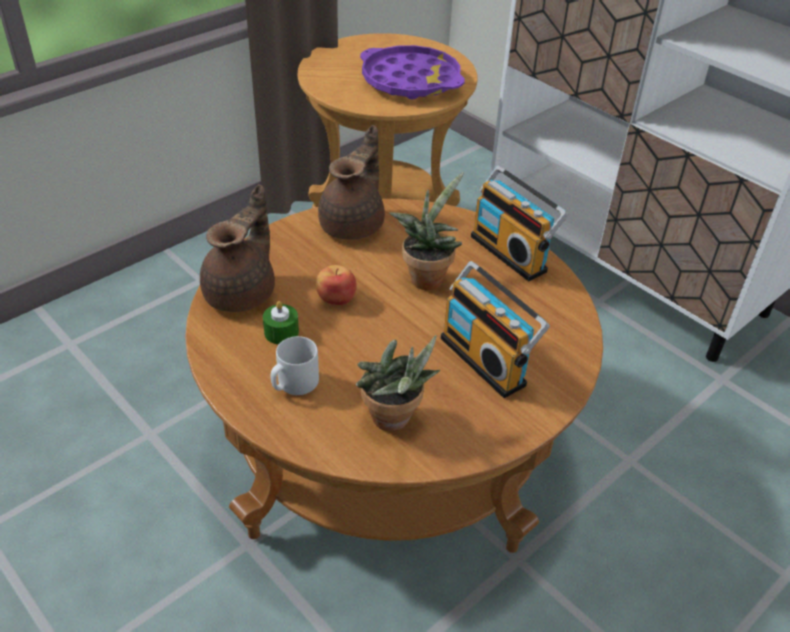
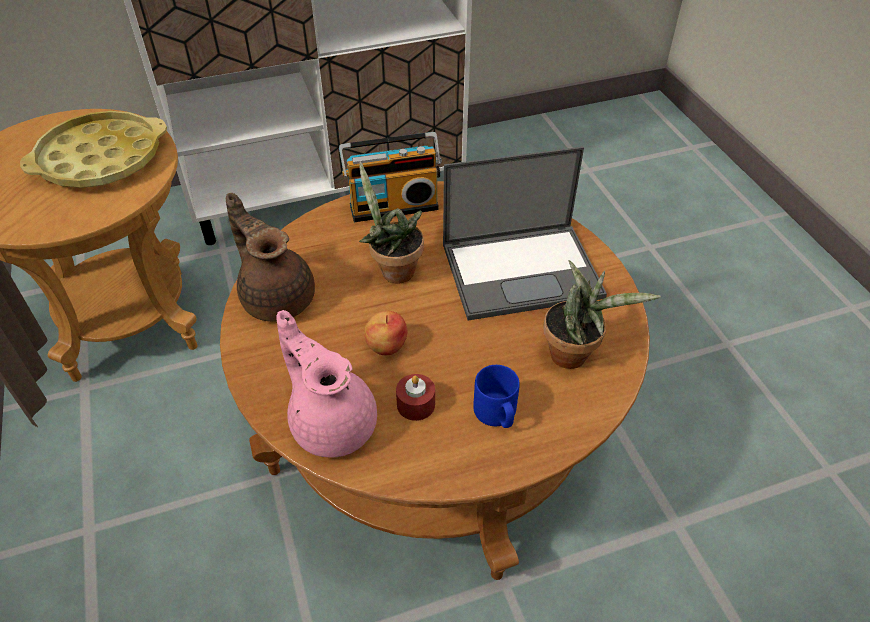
camera: 65 degrees left, 5 degrees up
brown teapot [200,184,275,312] -> pink teapot [276,310,377,458]
green candle [263,301,299,344] -> red candle [396,374,435,421]
grey mug [271,336,319,395] -> blue mug [473,365,520,428]
purple tray [360,45,465,99] -> yellow tray [20,111,167,188]
radio [441,261,550,398] -> laptop [443,147,607,321]

